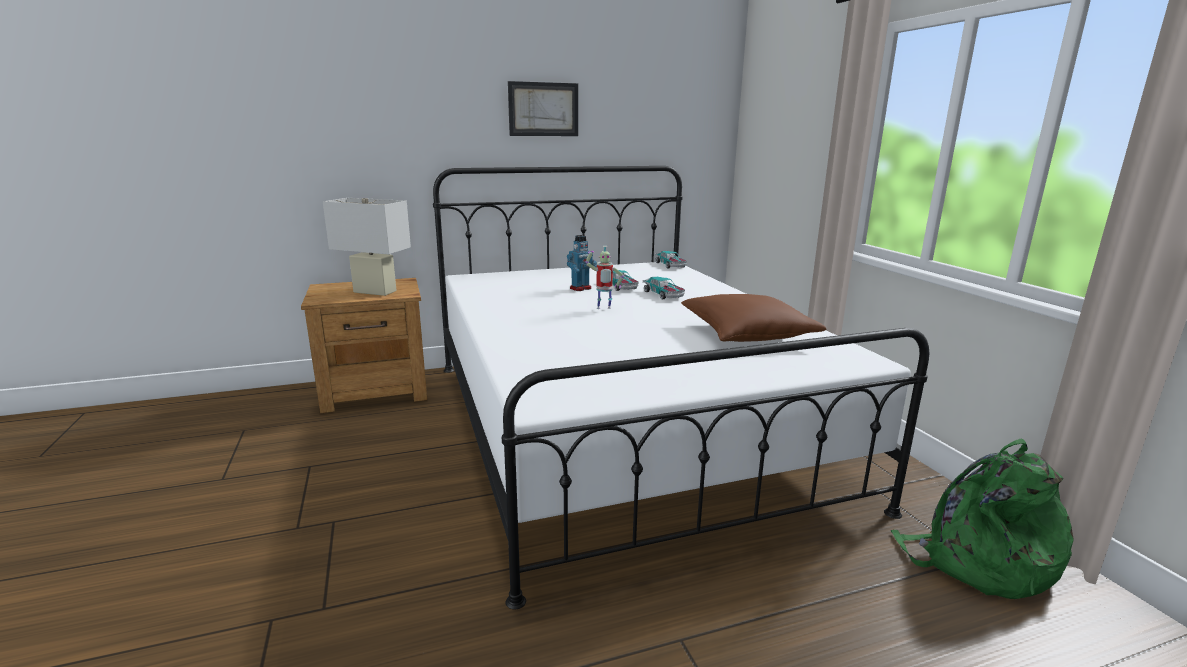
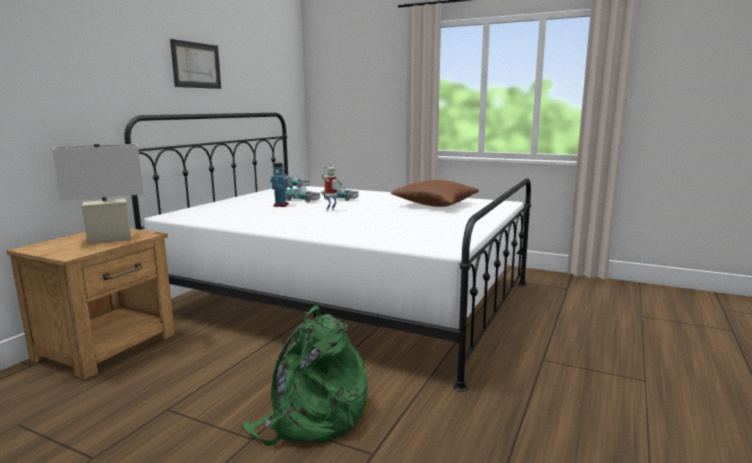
camera: 45 degrees left, 5 degrees down
green backpack [891,438,1074,599] -> green backpack moved to [242,305,368,446]

